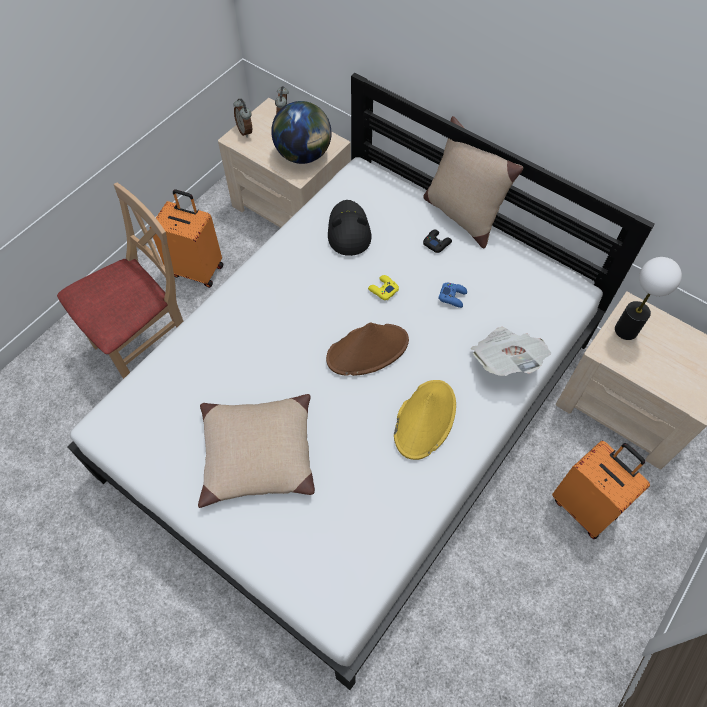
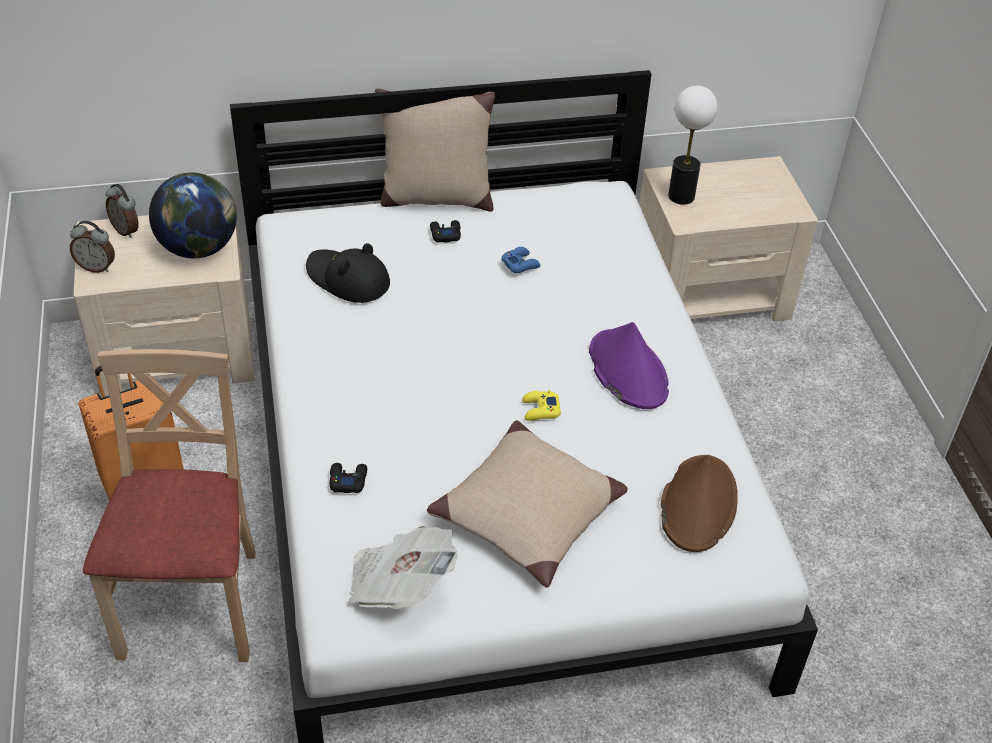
camera: 50 degrees left, 15 degrees down
brown hat [326,322,409,376] -> brown hat moved to [660,455,738,552]
yellow game controller [368,275,399,300] -> yellow game controller moved to [522,390,561,421]
yellow hat [394,380,456,460] -> purple hat [589,322,669,409]
newspaper [471,327,551,376] -> newspaper moved to [349,526,458,609]
orange suitcase [552,441,650,539] -> none
none -> black game controller [330,463,367,493]

